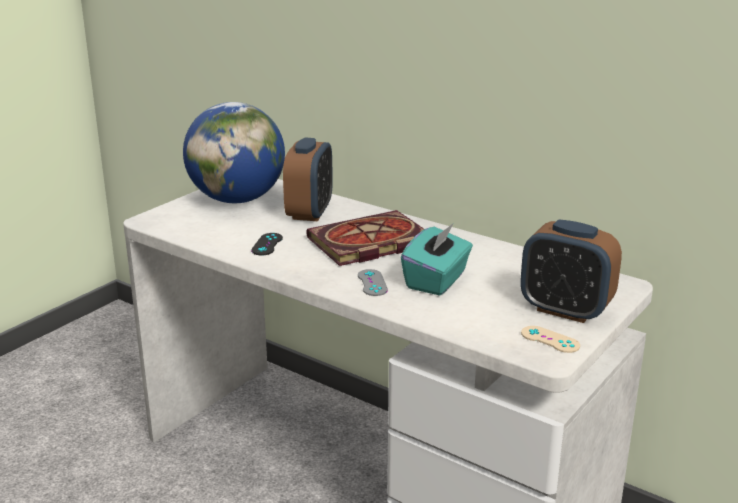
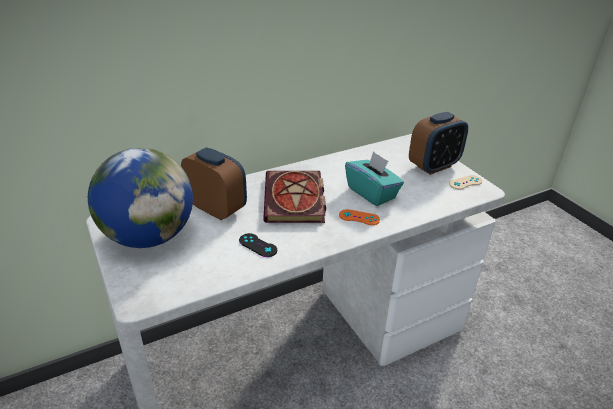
camera: 65 degrees left, 10 degrees up
grey game controller [358,269,388,296] -> orange game controller [339,209,380,225]

